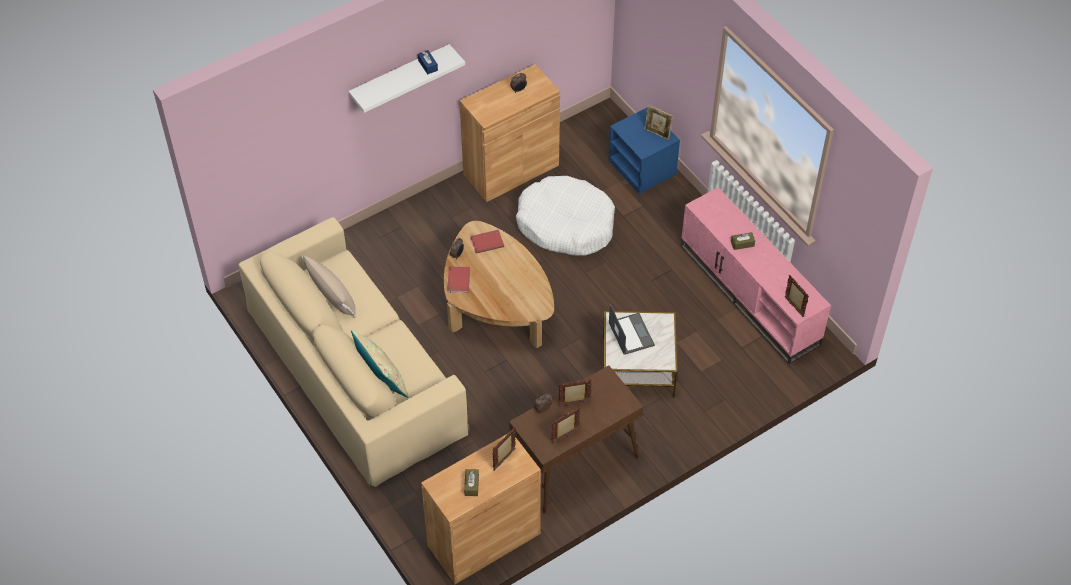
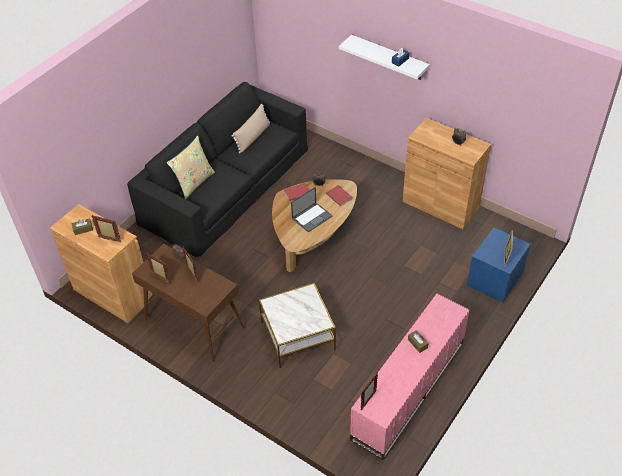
camera: 70 degrees right, 5 degrees down
beige sofa [238,217,470,487] -> black sofa [127,82,308,257]
white dog bed [516,176,615,256] -> none
laptop [609,304,655,355] -> laptop moved to [291,187,333,232]

